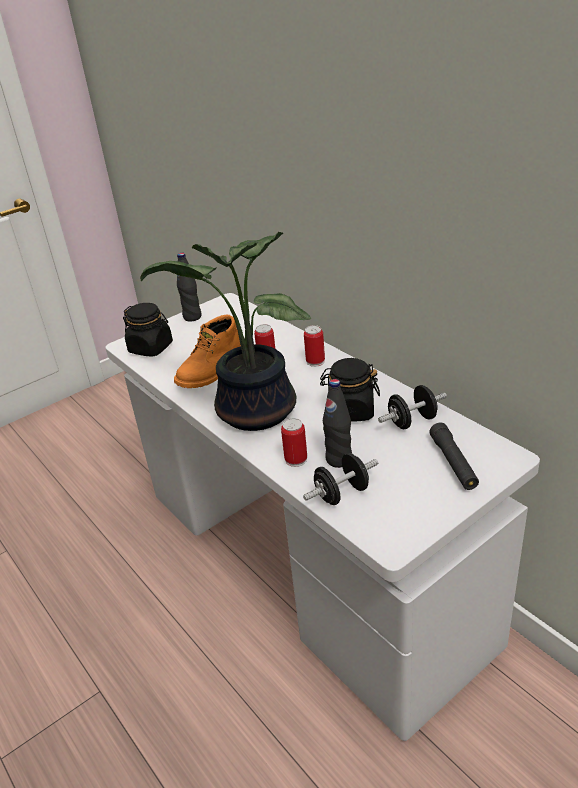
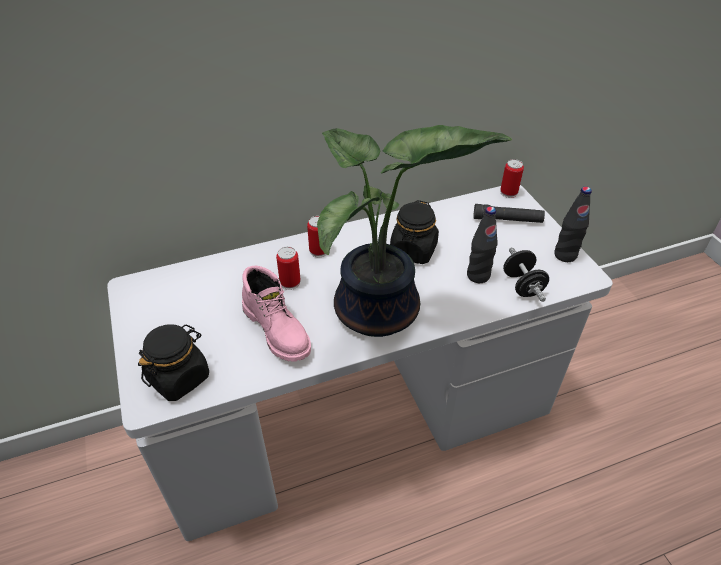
camera: 75 degrees left, 10 degrees up
orange boot [174,315,241,388] -> pink boot [242,266,311,362]
black bottle [177,253,201,321] -> black bottle moved to [554,187,592,262]
can [281,418,307,467] -> can moved to [500,159,524,198]
black dumbbell [378,385,447,429] -> none

